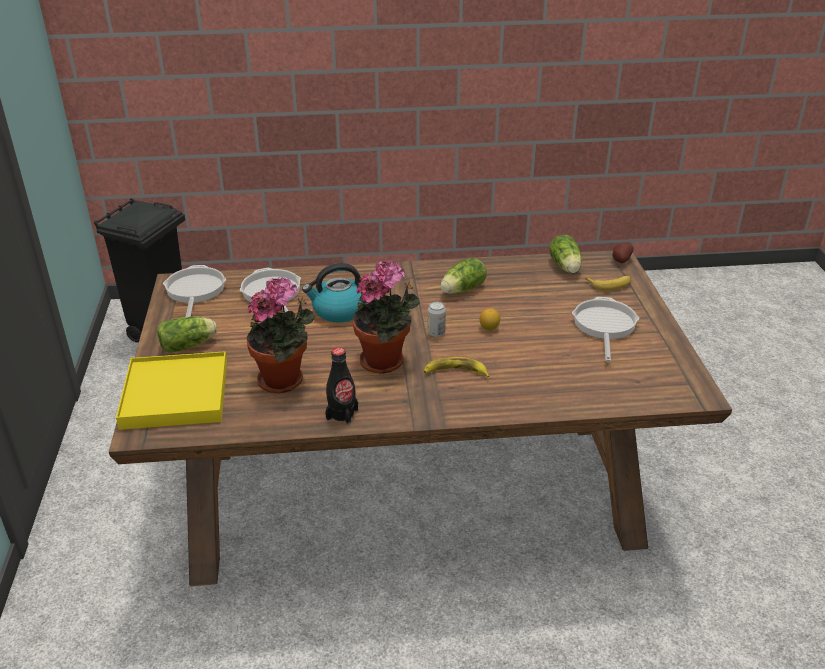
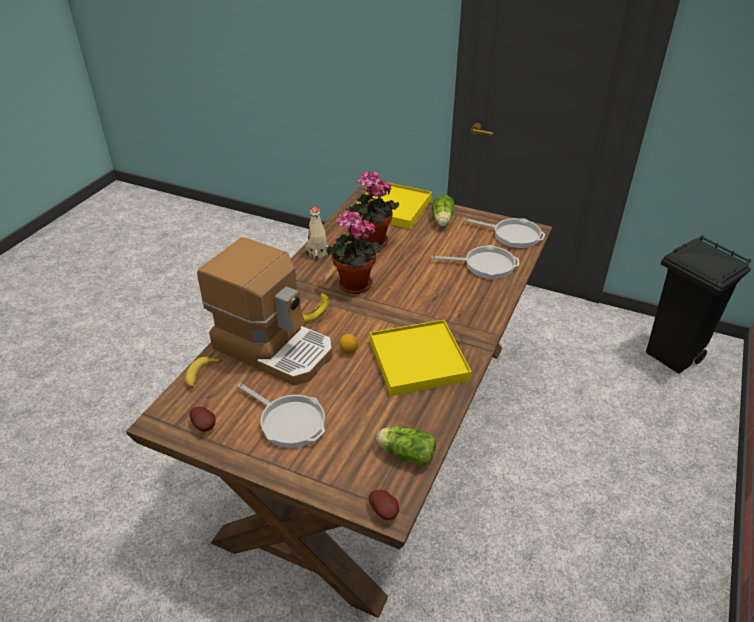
camera: 120 degrees right, 5 degrees up
kettle [302,263,367,323] -> none
black bottle [325,347,358,425] -> beige bottle [306,207,328,261]
can [428,302,446,337] -> none
lettuce [440,258,487,294] -> yellow tray [370,320,472,396]
banana [585,276,631,291] -> banana moved to [185,357,222,388]
none -> potato [189,407,216,432]
none -> coffee machine [197,237,332,386]

